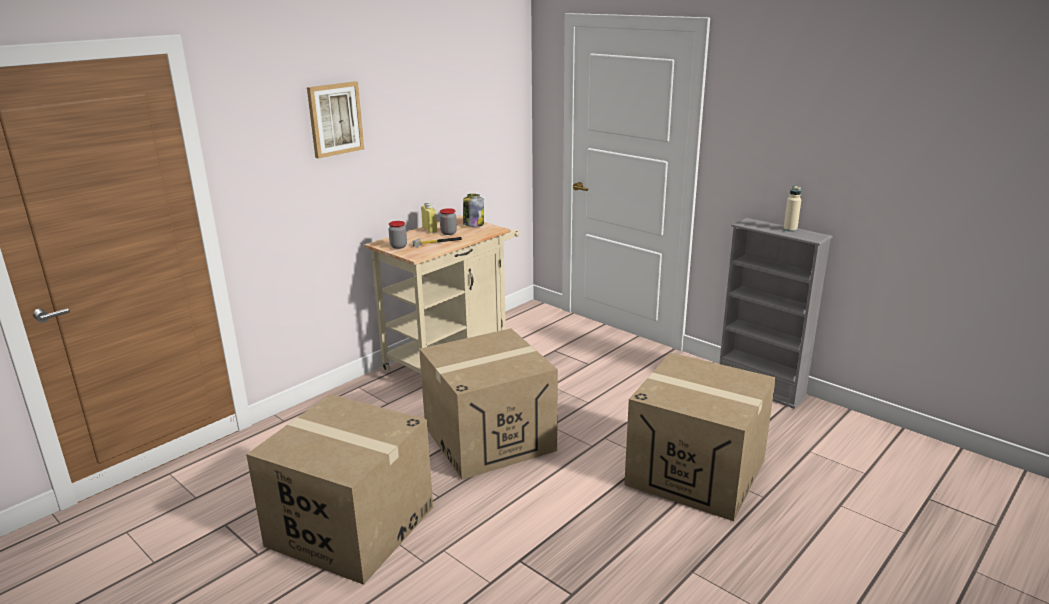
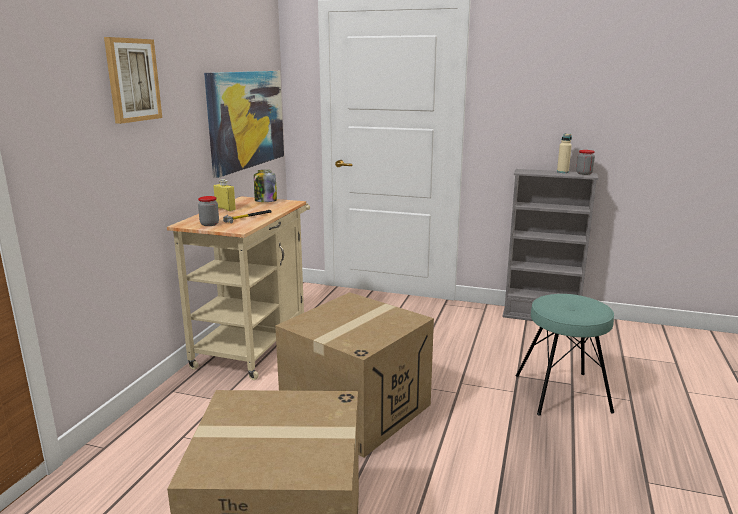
camera: 25 degrees left, 5 degrees down
jar [440,208,457,235] -> jar moved to [576,150,595,175]
cardboard box [624,353,776,521] -> turquoise stool [516,294,614,416]
none -> picture [204,71,284,178]

